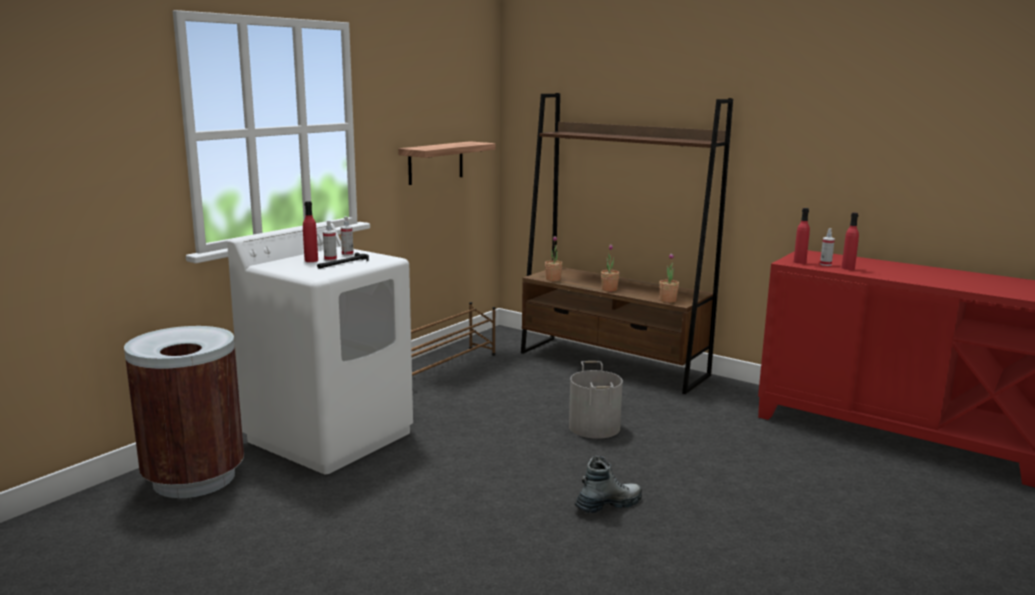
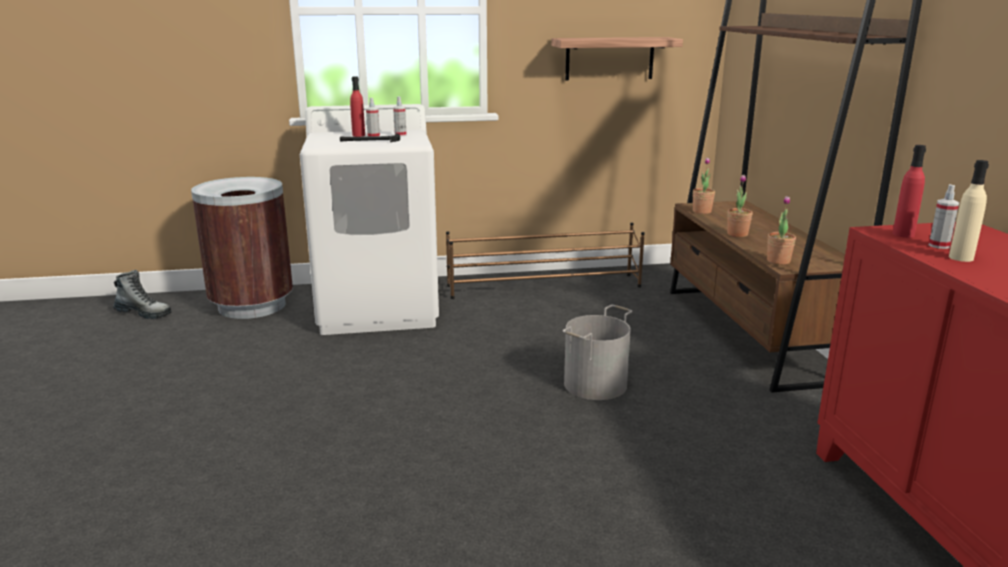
camera: 45 degrees right, 5 degrees up
boot [574,456,642,513] -> boot moved to [113,270,172,319]
red bottle [841,213,859,270] -> beige bottle [949,160,989,262]

